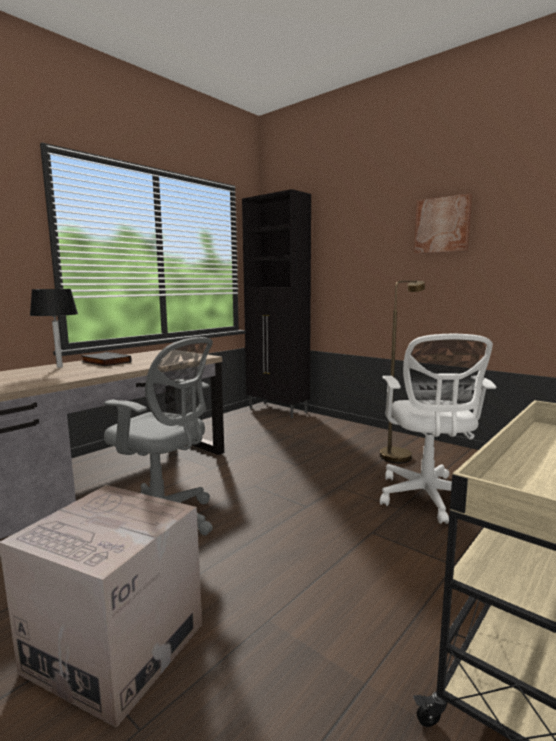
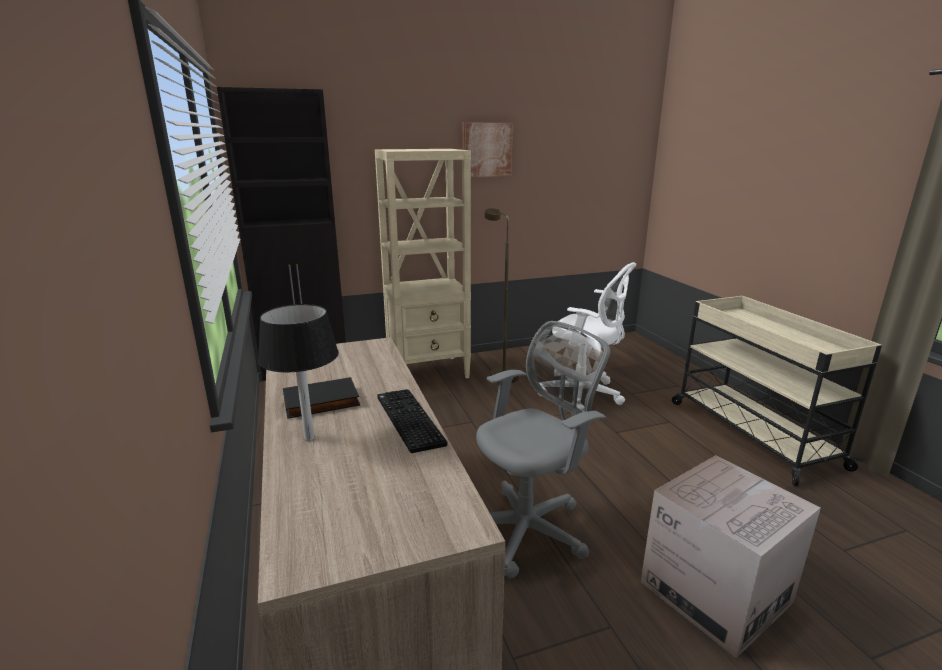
camera: 60 degrees left, 10 degrees up
none -> beige bookcase [375,149,471,378]
none -> keyboard [377,389,447,453]

